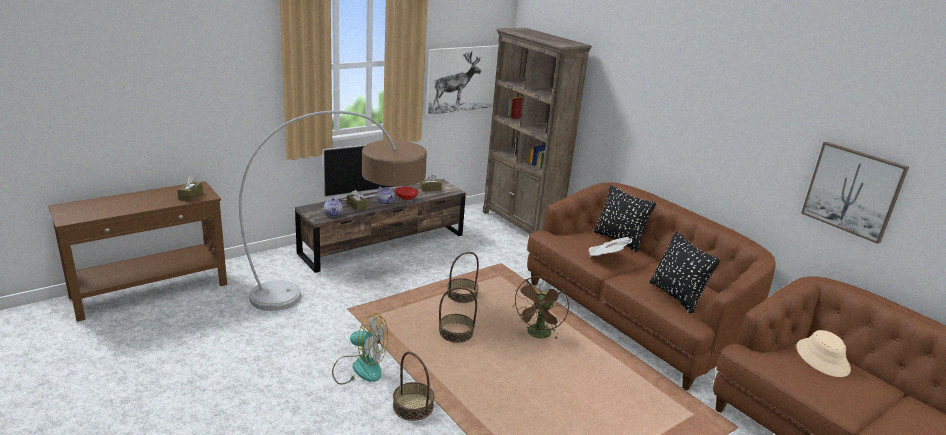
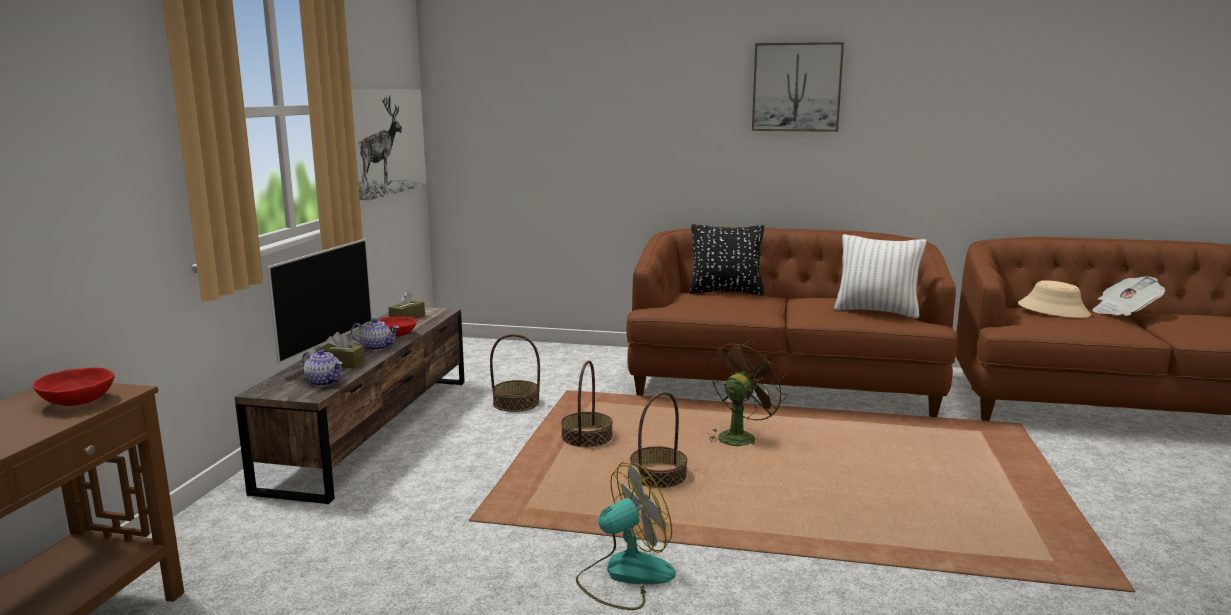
camera: 40 degrees left, 10 degrees down
brown tissue box [177,176,203,201] -> red bowl [33,367,115,406]
floor lamp [239,111,427,311] -> none
basket [393,351,434,421] -> basket moved to [490,334,540,412]
brown bookcase [483,28,592,234] -> none
brown fan [512,276,569,339] -> brown fan turned 120 degrees counterclockwise [708,340,788,446]
newspaper [589,237,632,257] -> newspaper moved to [1093,276,1165,316]
black pillow [650,232,720,314] -> white pillow [834,234,926,318]
picture [801,142,909,244] -> picture moved to [752,42,844,132]

